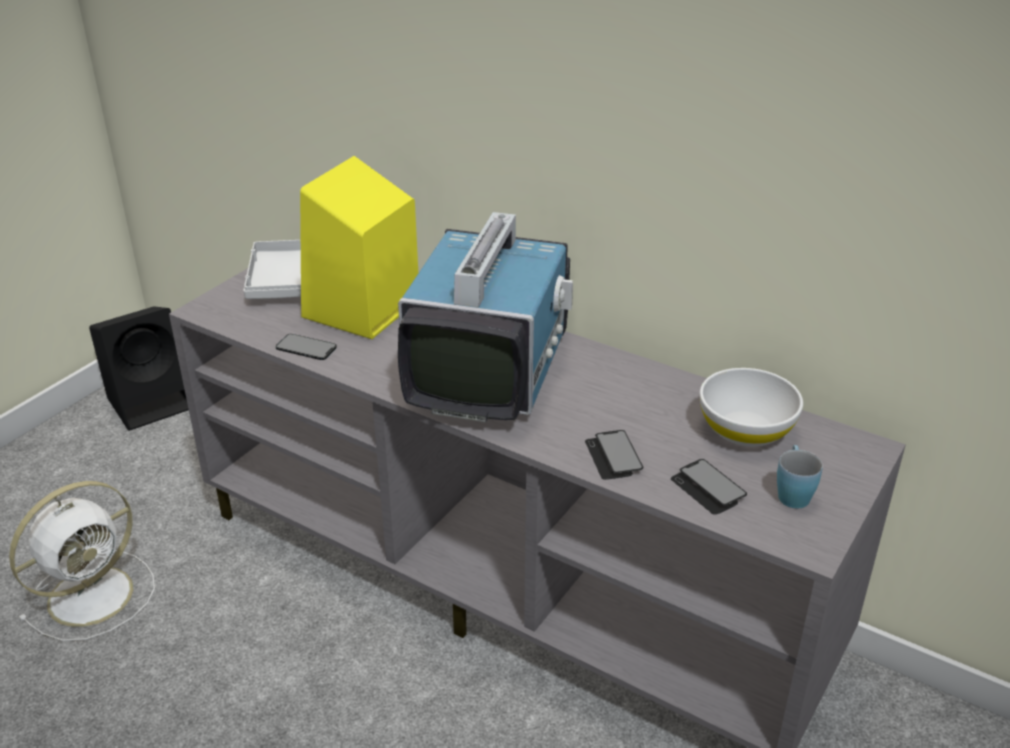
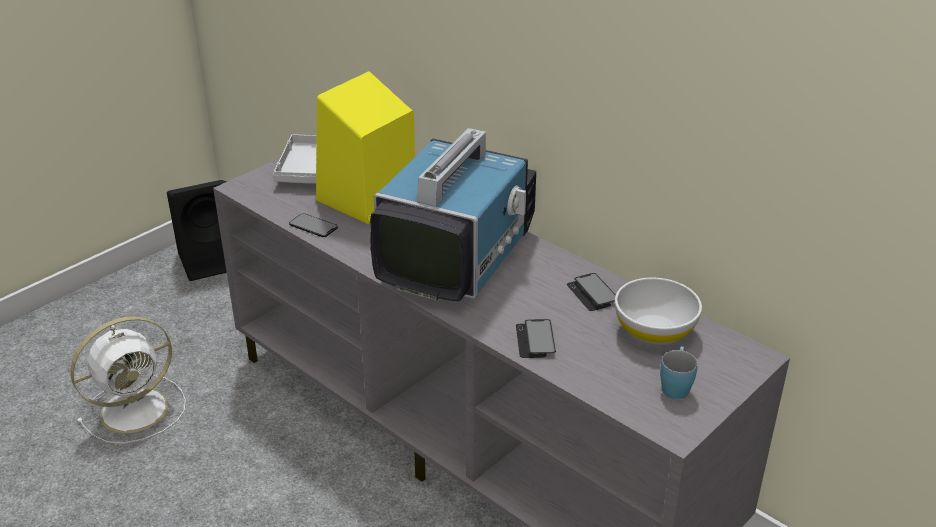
camera: 10 degrees right, 0 degrees up
phone [671,459,747,515] -> phone moved to [567,273,615,311]

